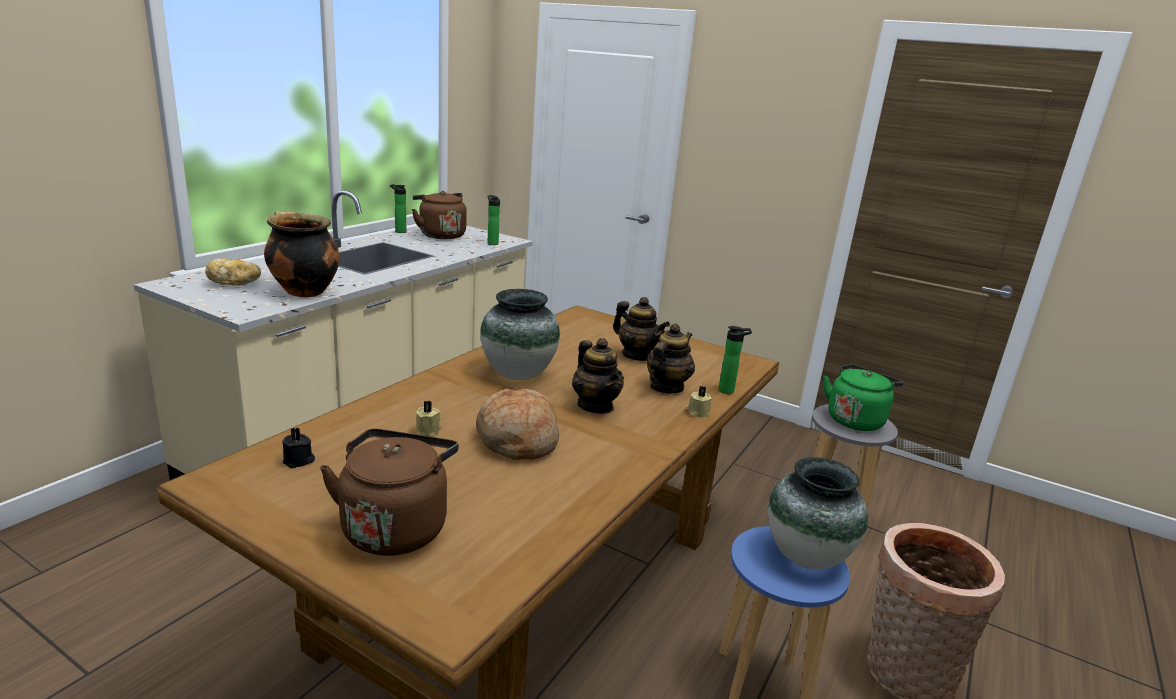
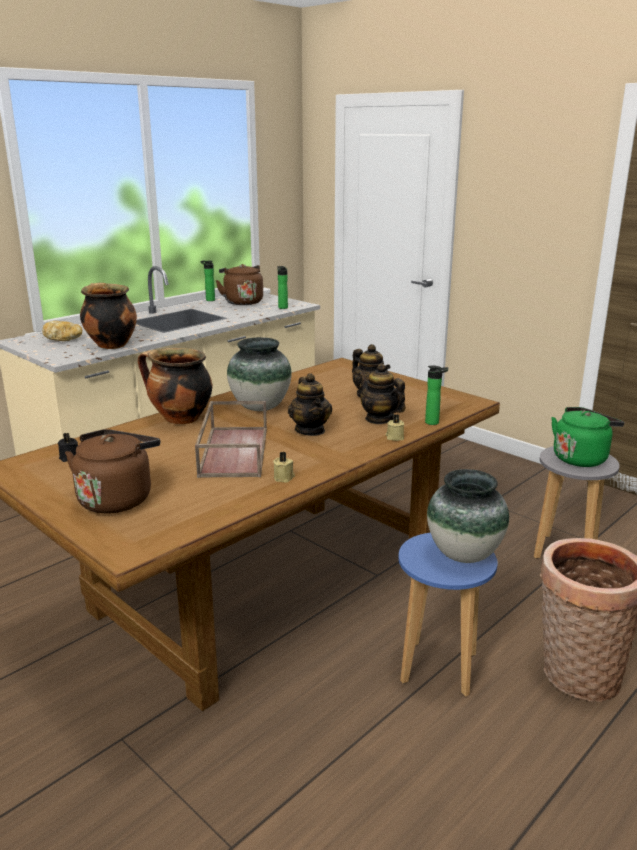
camera: 15 degrees right, 0 degrees up
beige candle [416,400,442,437] -> beige candle moved to [273,452,295,483]
bread [476,389,559,460] -> brown tray [195,401,267,478]
teapot [646,324,695,394] -> teapot turned 90 degrees counterclockwise [358,364,406,424]
none -> cooking pot [138,348,212,424]

